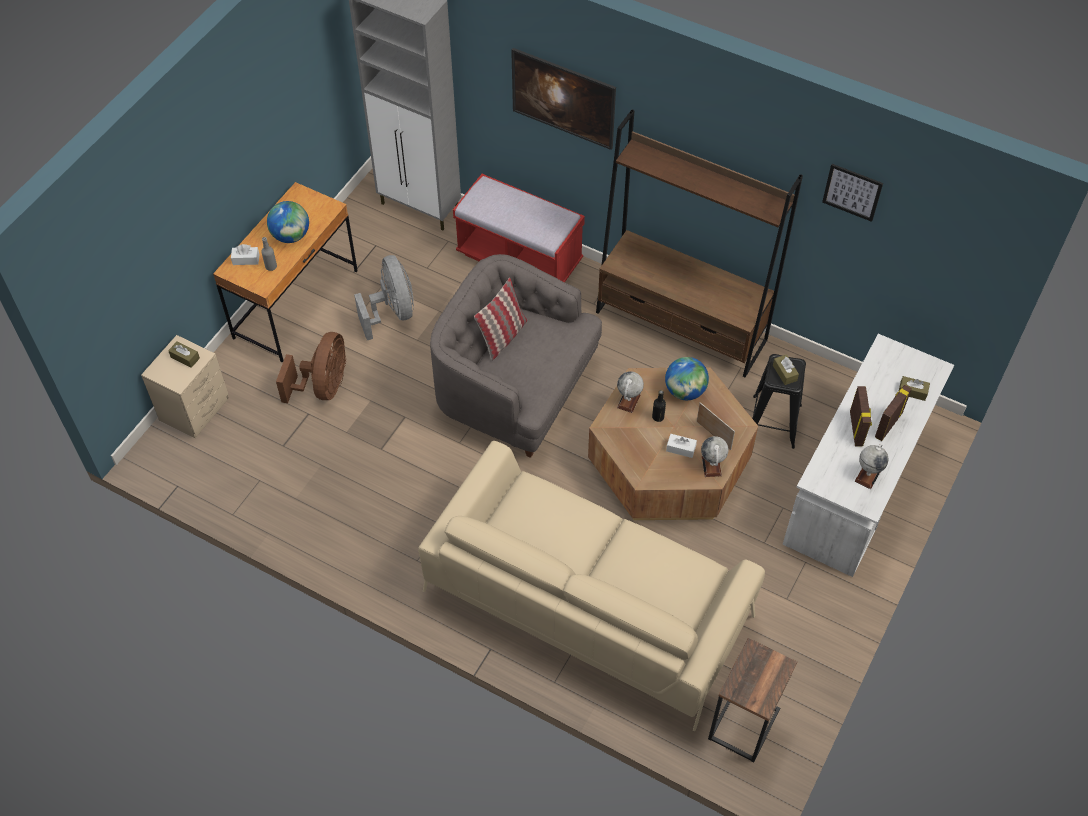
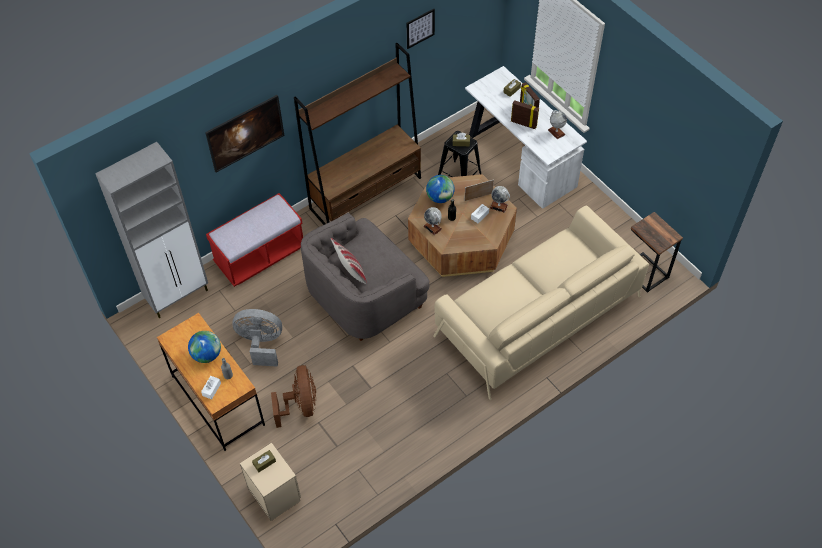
camera: 65 degrees left, 0 degrees up
brown fan [276,332,346,403] -> brown fan turned 45 degrees clockwise [271,365,316,428]

